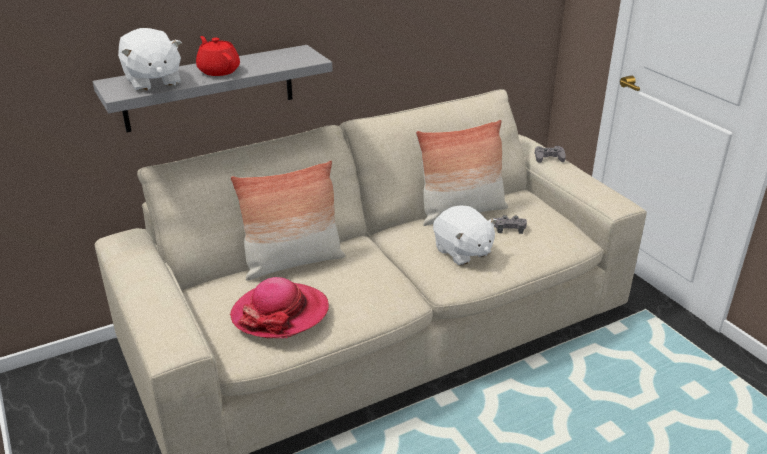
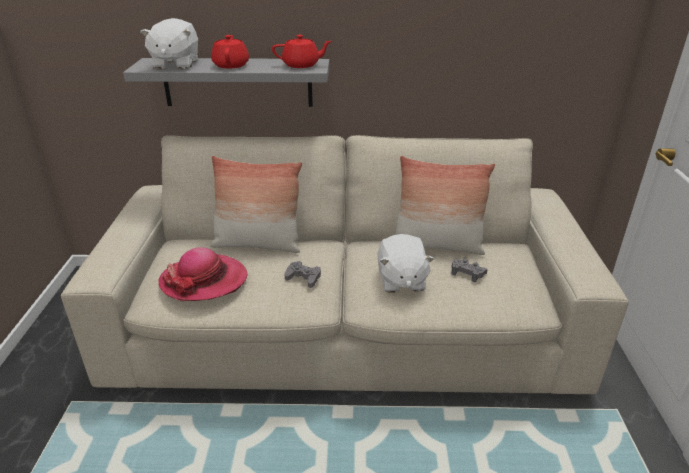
camera: 30 degrees right, 0 degrees up
grey game controller [535,146,566,163] -> grey game controller moved to [285,261,321,288]
none -> red teapot [272,35,332,68]

